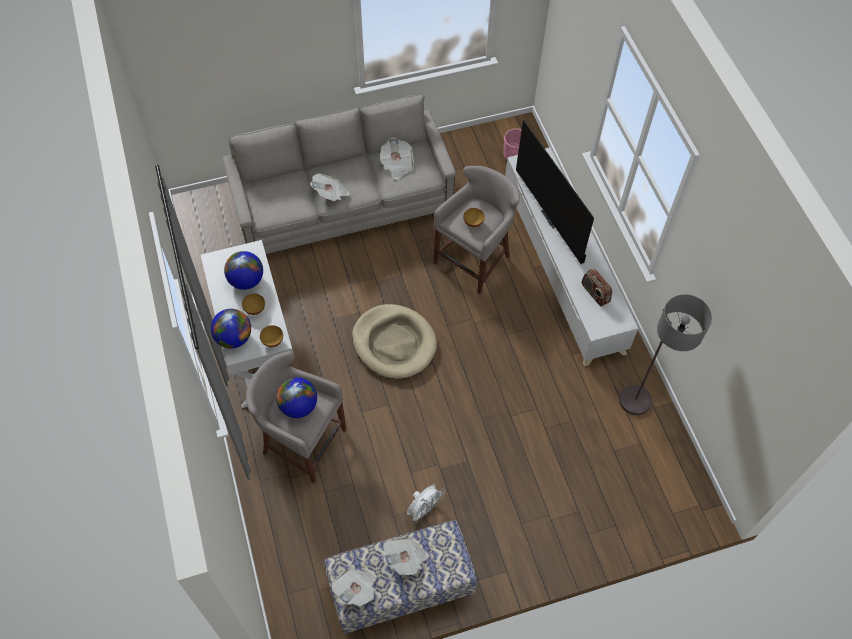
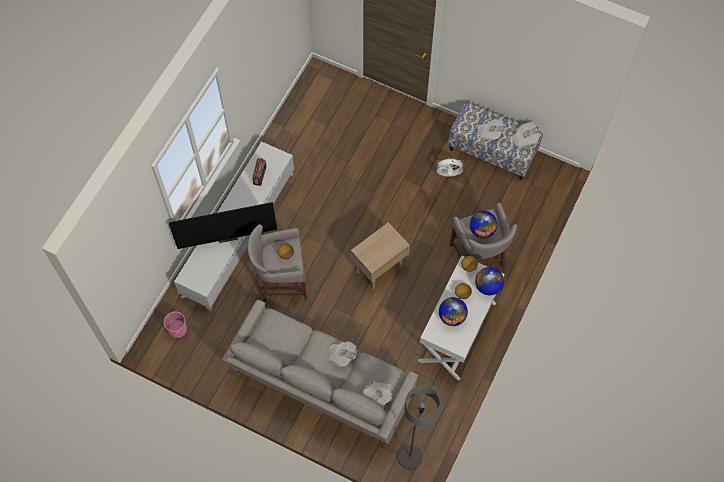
camera: 135 degrees left, 5 degrees up
beige dog bed [352,304,437,379] -> beige side table [351,222,410,290]
newspaper [380,137,414,179] -> newspaper moved to [363,381,392,405]
television [516,120,594,264] -> television turned 60 degrees clockwise [168,202,277,249]
grey floor lamp [619,294,712,415] -> grey floor lamp moved to [398,386,440,470]

